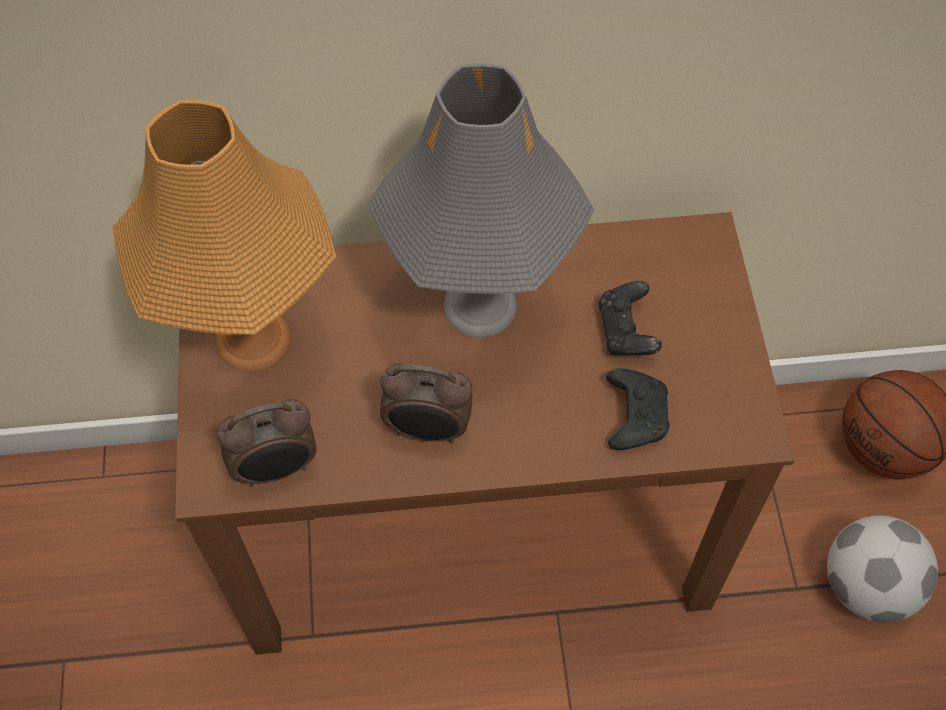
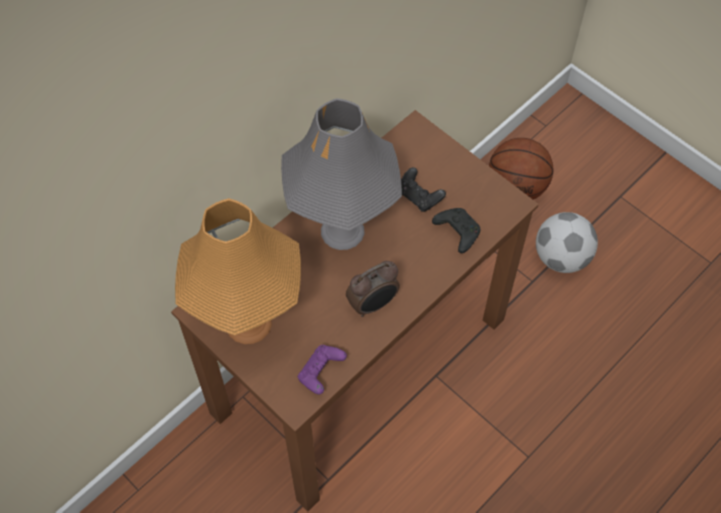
camera: 40 degrees left, 0 degrees up
alarm clock [217,399,317,487] -> purple game controller [298,345,347,395]

